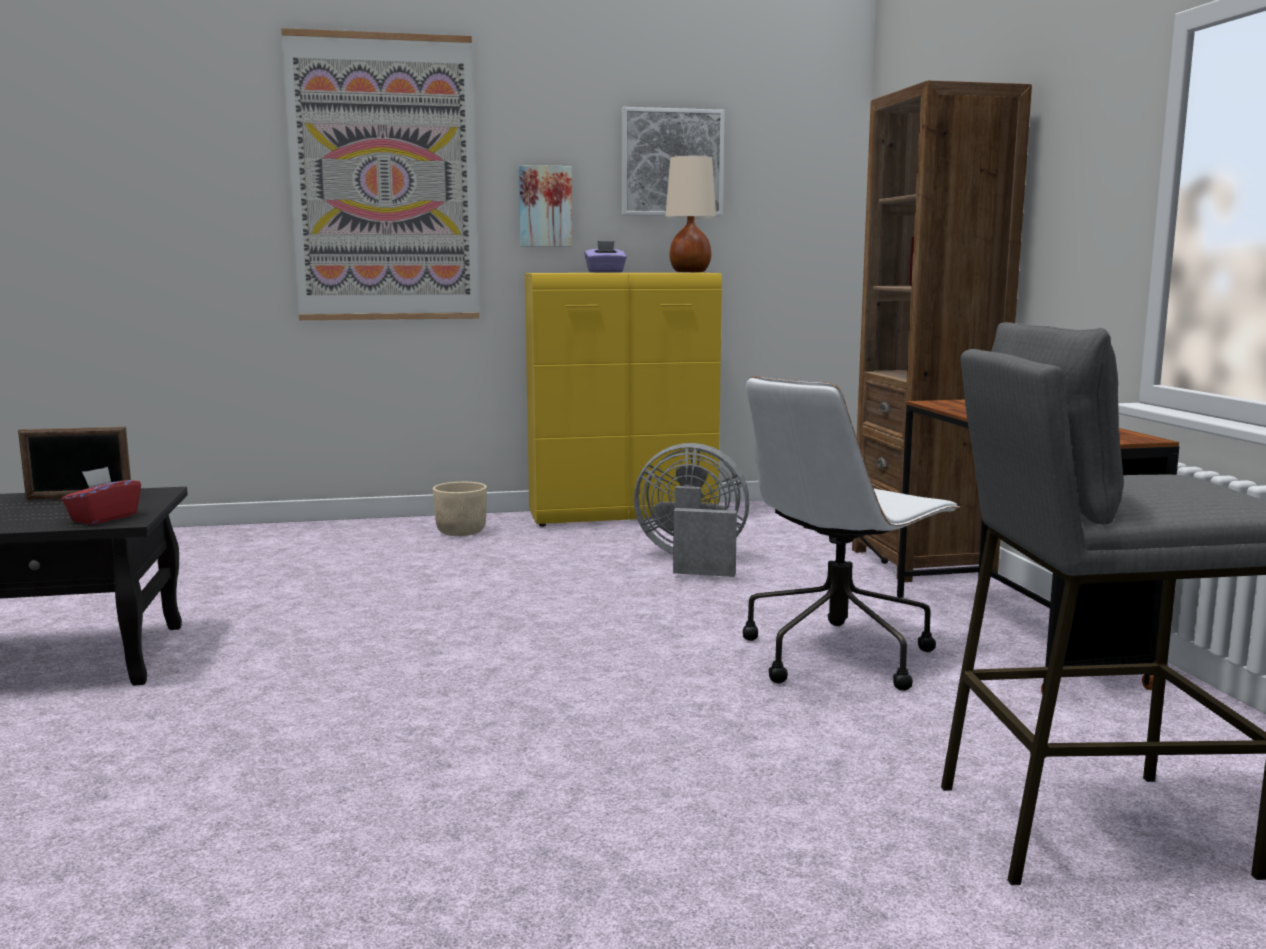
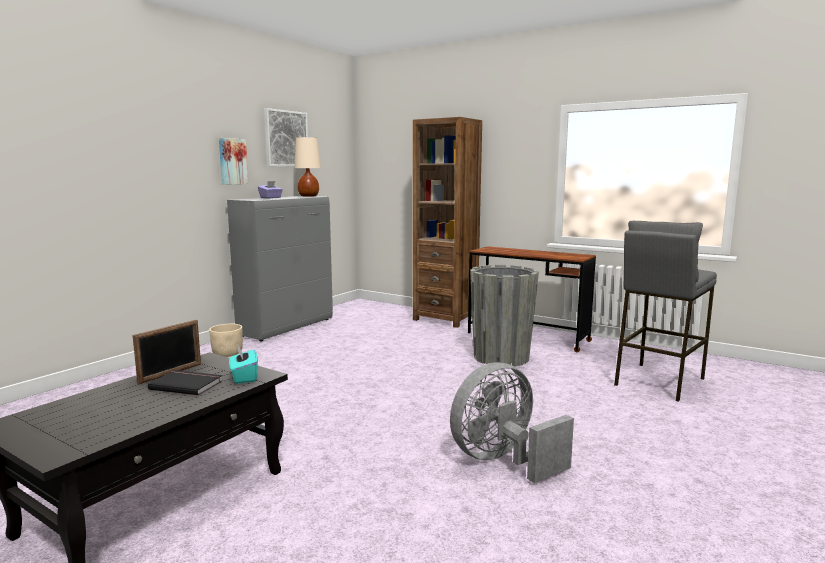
camera: 45 degrees left, 0 degrees up
red tissue box [61,467,141,525] -> turquoise tissue box [229,344,258,384]
picture [281,28,480,320] -> none
yellow cabinet [525,273,722,527] -> grey cabinet [227,196,333,341]
grey fan [634,443,750,577] -> grey fan moved to [450,362,574,483]
white office chair [743,376,960,691] -> grey planter [470,265,539,367]
none -> black book [148,370,223,396]

